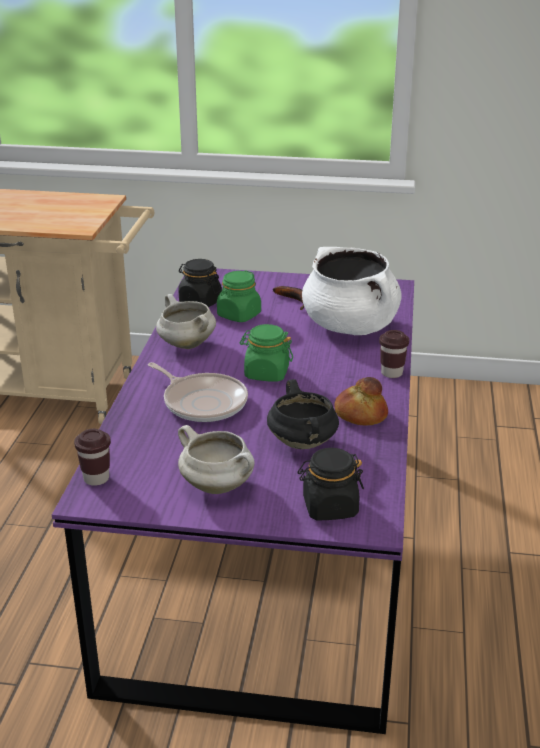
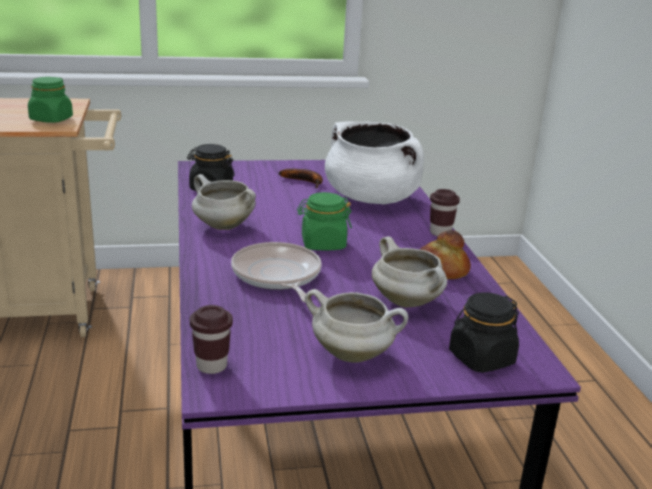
camera: 20 degrees left, 5 degrees down
frying pan [148,362,248,422] -> frying pan turned 135 degrees counterclockwise [231,242,322,302]
green jar [217,270,261,322] -> green jar moved to [28,77,73,123]
black cooking pot [267,379,339,449] -> white cooking pot [372,236,447,307]

